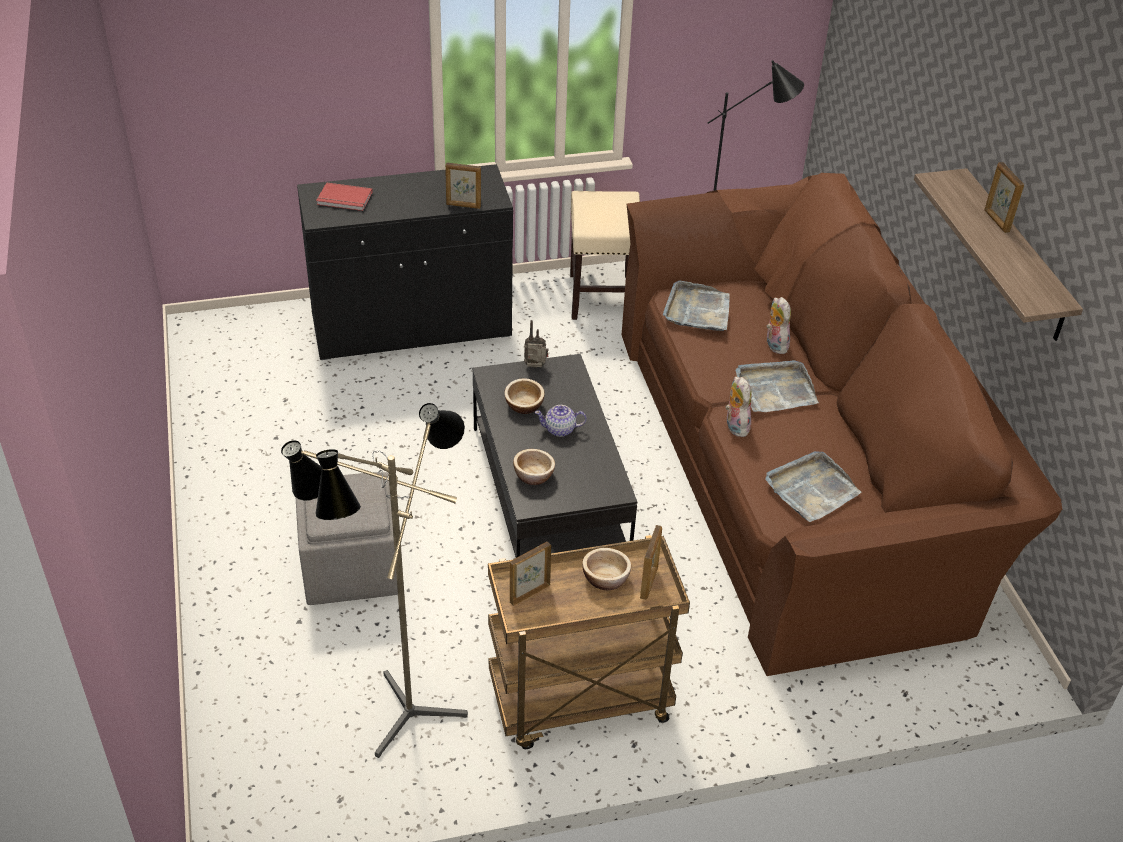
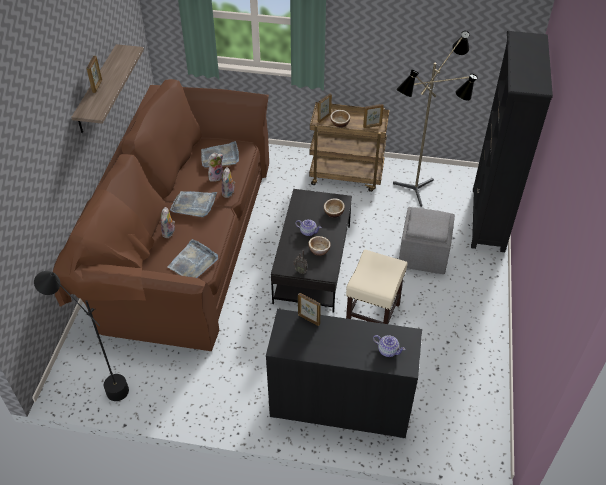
camera: 155 degrees left, 5 degrees up
red book [316,182,373,211] -> teapot [373,335,405,357]
beige stool [570,191,640,320] -> beige stool moved to [346,250,408,324]
none -> plush toy [208,153,223,182]
none -> black bookcase [471,31,553,252]

